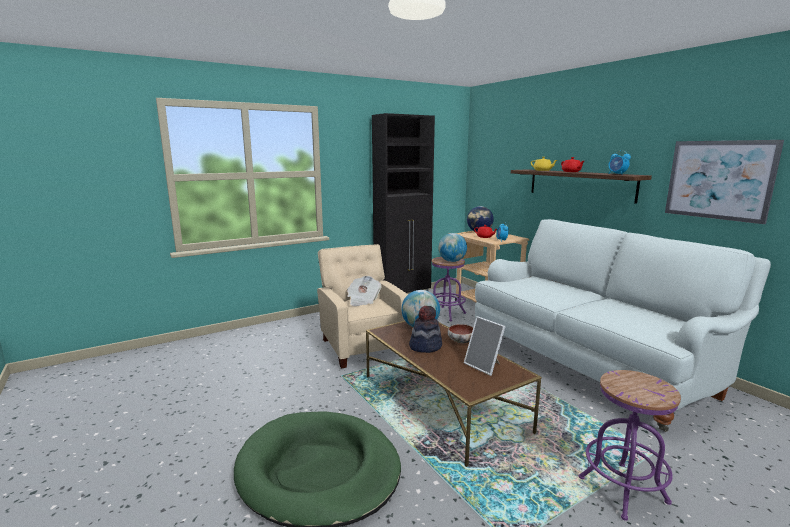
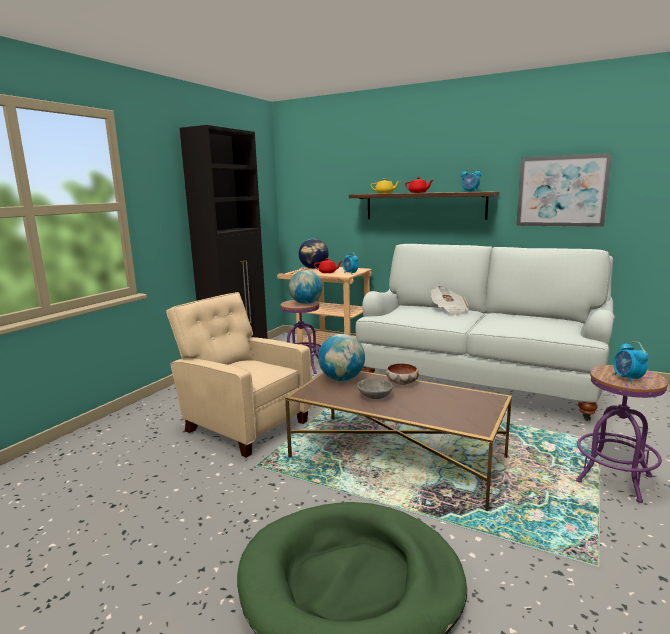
camera: 30 degrees left, 0 degrees up
newspaper [347,276,382,306] -> newspaper moved to [431,285,469,315]
hat [409,306,442,353] -> grey bowl [357,378,393,399]
picture frame [464,316,506,376] -> none
none -> alarm clock [613,341,649,383]

